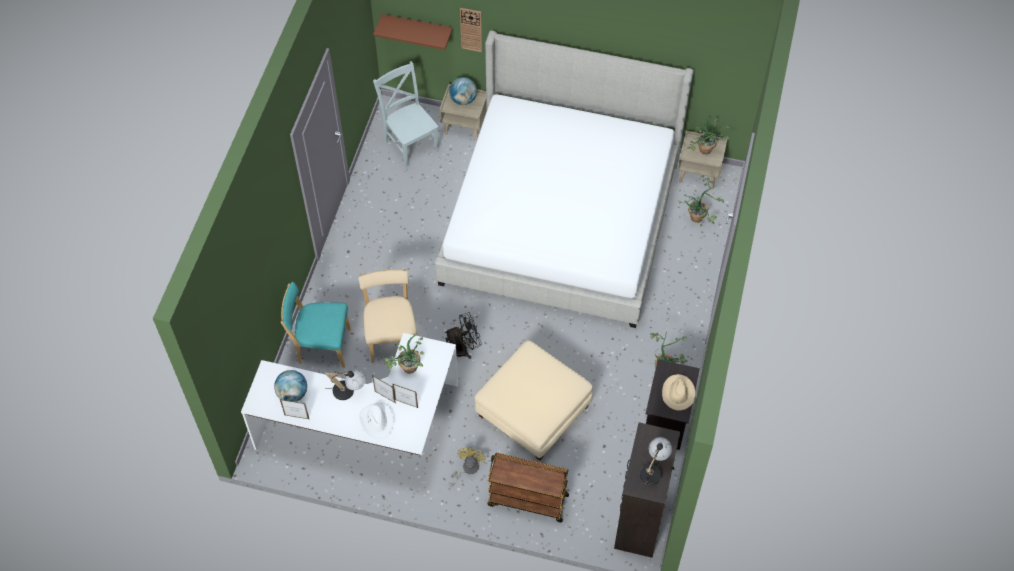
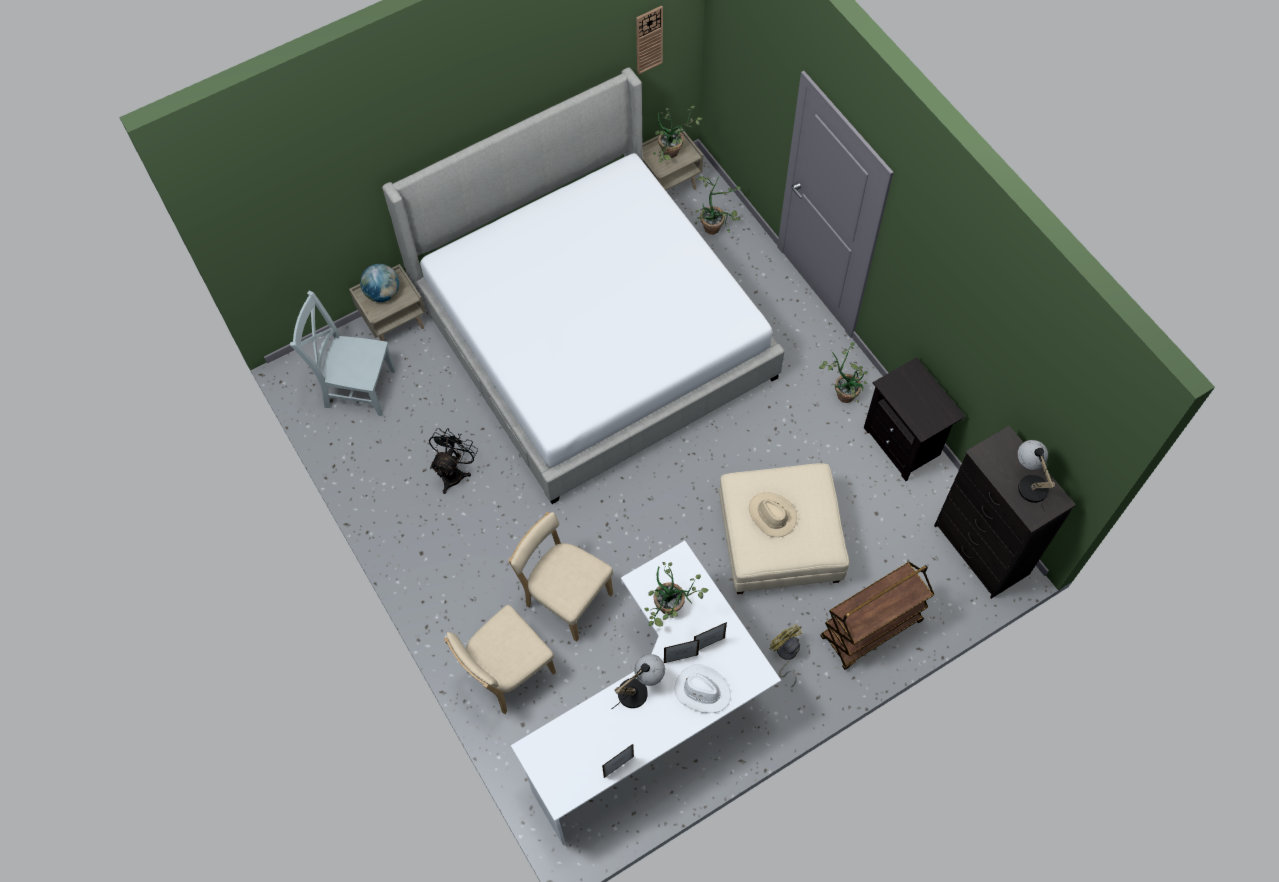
camera: 45 degrees left, 5 degrees up
globe [274,370,307,402] -> none
turquoise chair [281,282,351,368] -> beige chair [444,605,556,714]
brown shelf [374,14,453,50] -> none
black fan [445,312,481,359] -> black fan moved to [429,428,478,494]
wall clock [460,8,482,52] -> wall clock moved to [636,6,663,75]
beige hat [662,374,695,411] -> beige hat moved to [749,492,797,537]

